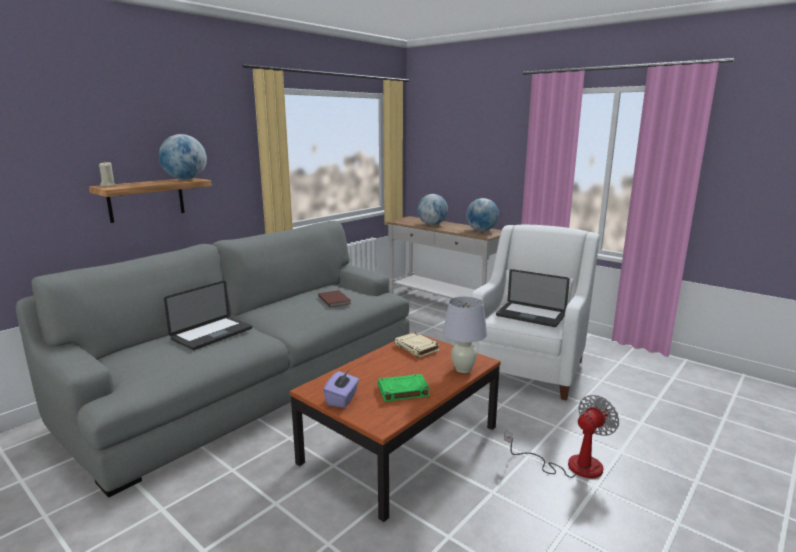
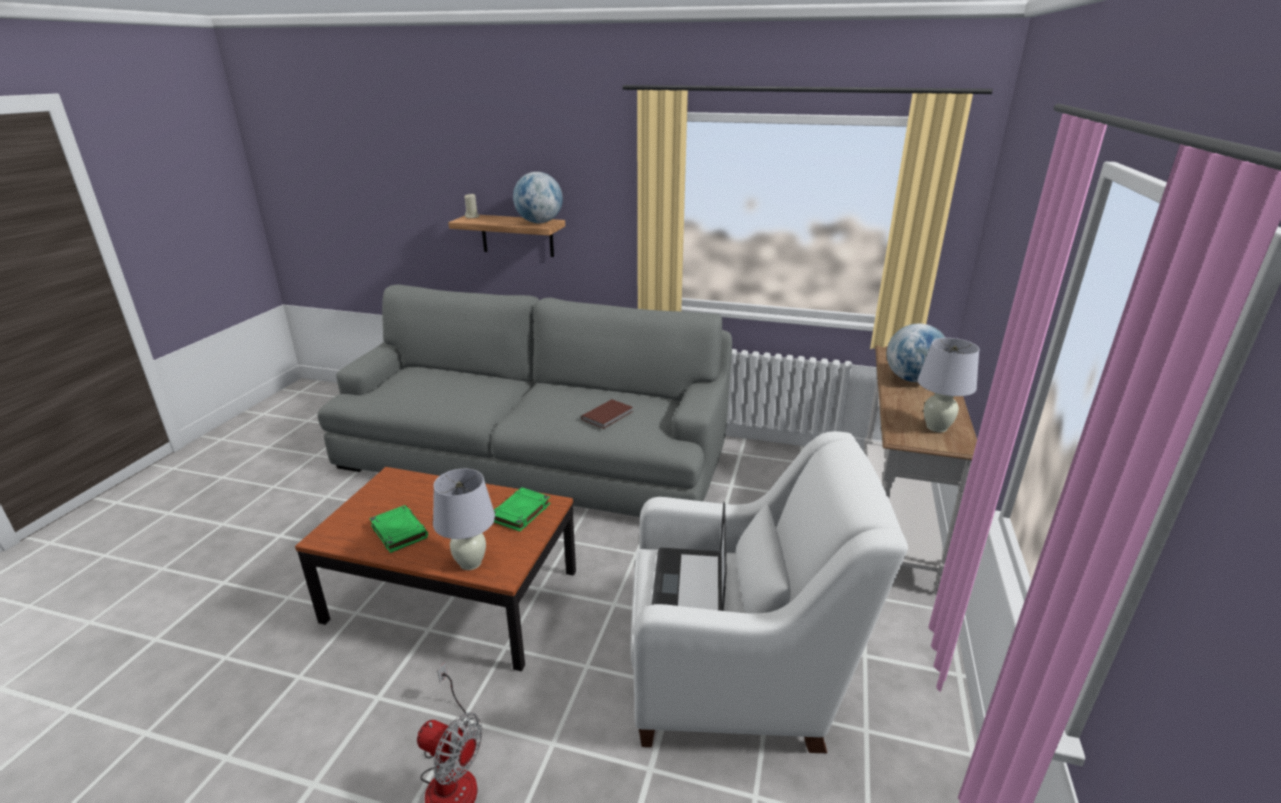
camera: 65 degrees right, 10 degrees up
laptop [164,281,252,350] -> none
purple tissue box [323,371,359,408] -> none
beige book [394,332,440,358] -> green book [494,487,550,532]
globe [466,198,499,231] -> white table lamp [918,338,979,432]

